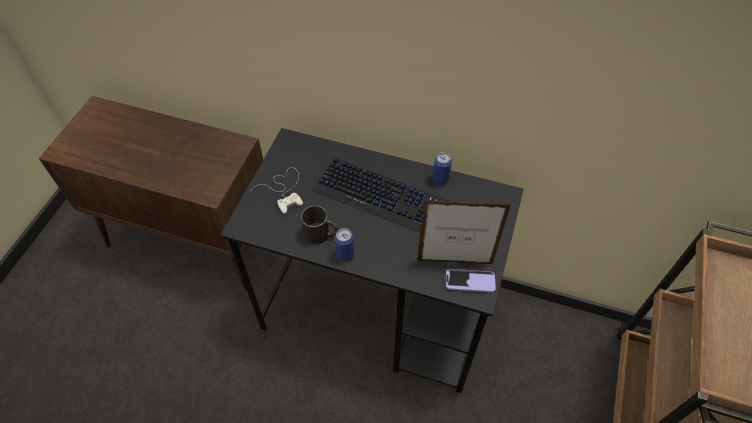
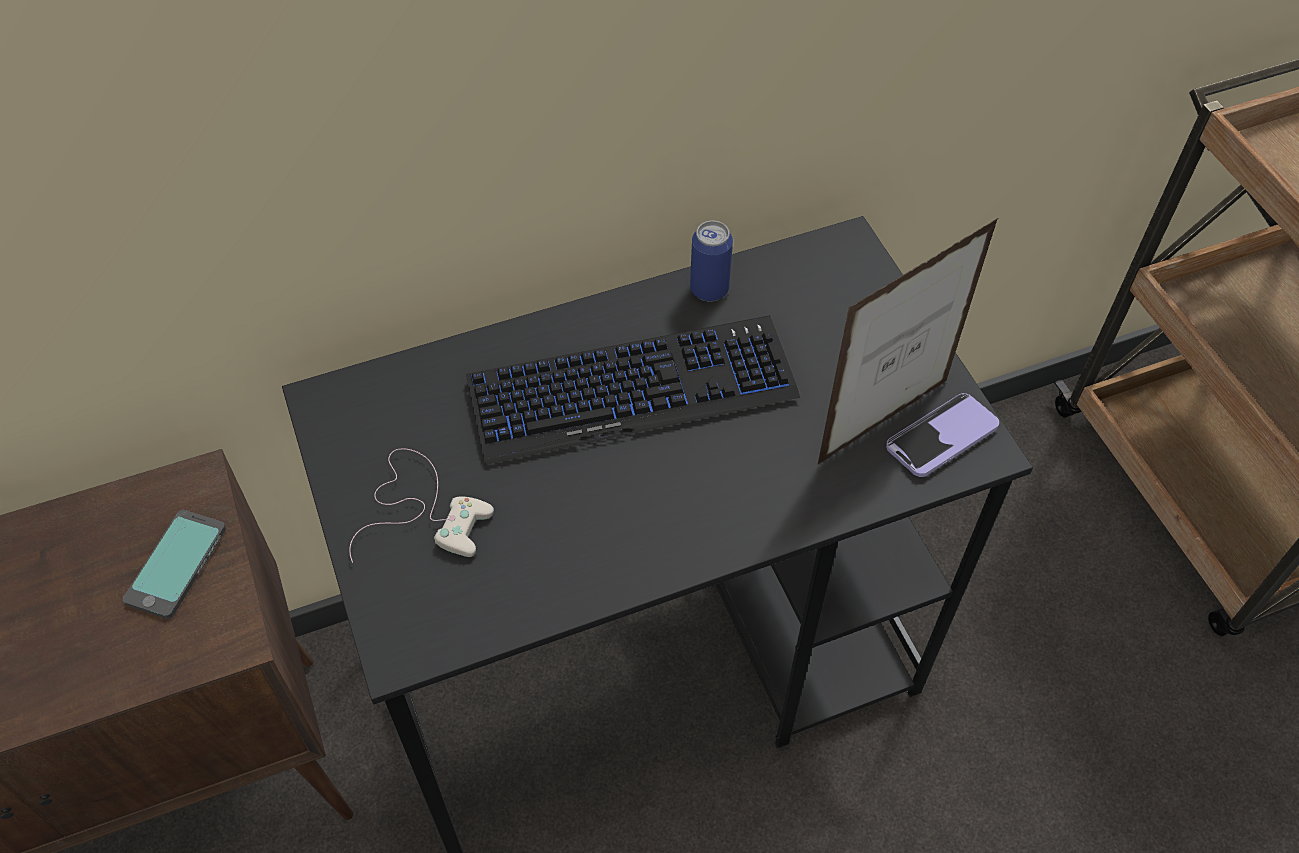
camera: 40 degrees left, 0 degrees up
black mug [301,206,339,244] -> none
can [335,228,354,262] -> none
none -> phone [123,510,226,619]

